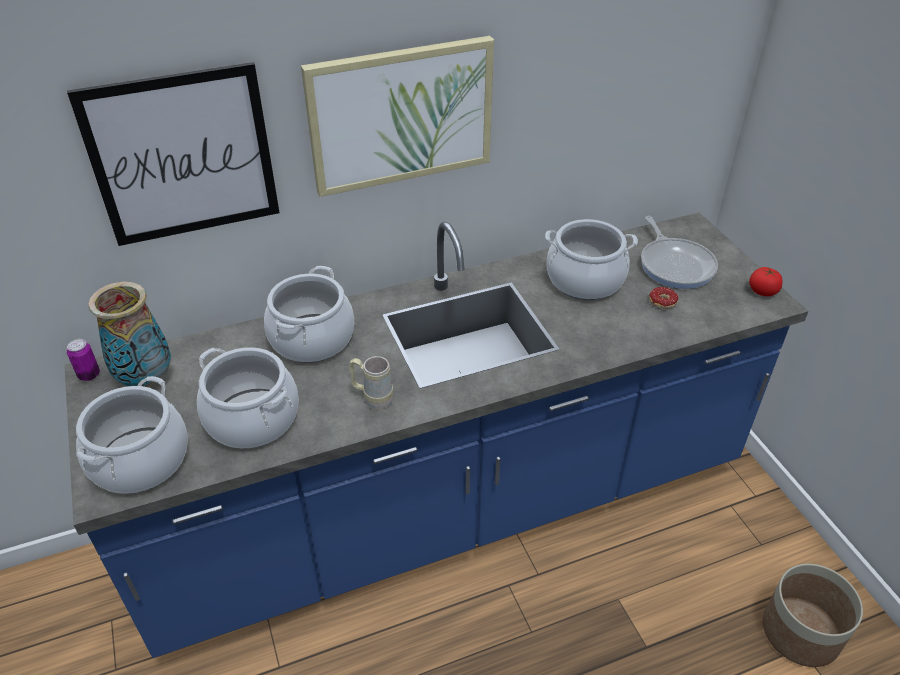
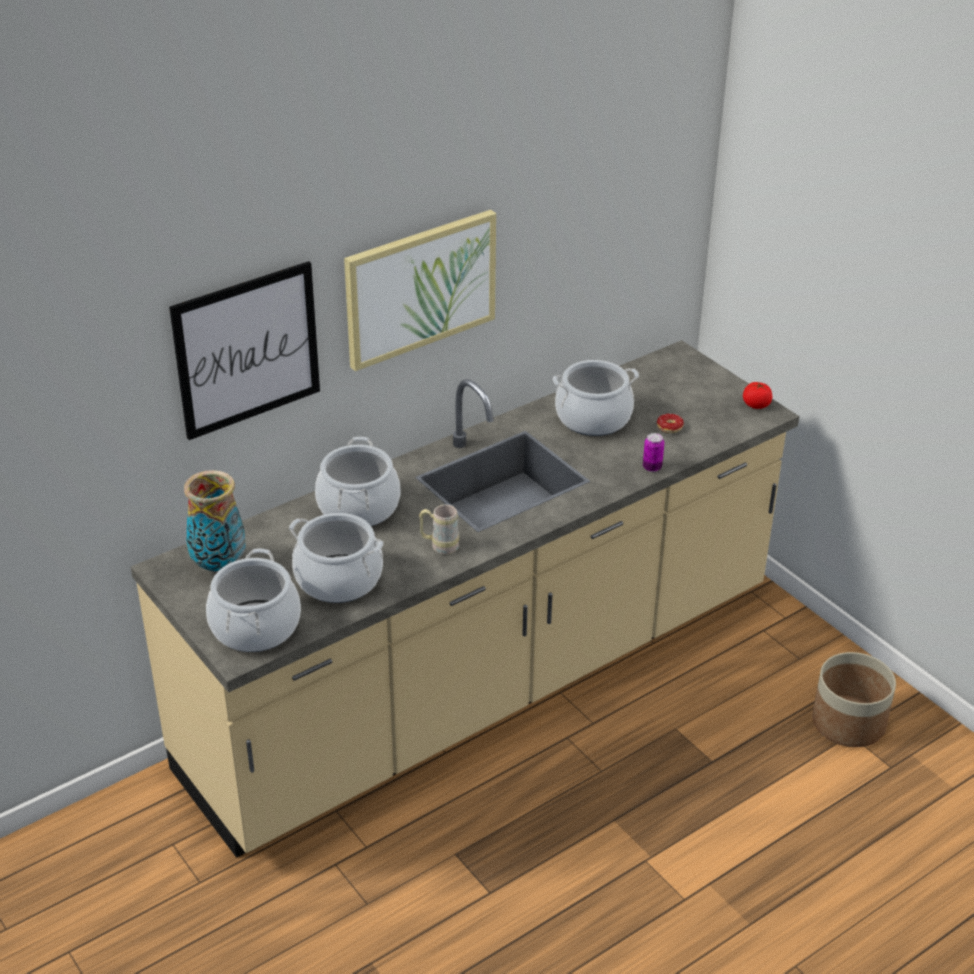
camera: 15 degrees left, 5 degrees down
blue counter [64,213,808,658] -> beige counter [131,340,799,858]
can [67,339,100,381] -> can moved to [643,433,664,472]
frying pan [641,216,718,289] -> none

